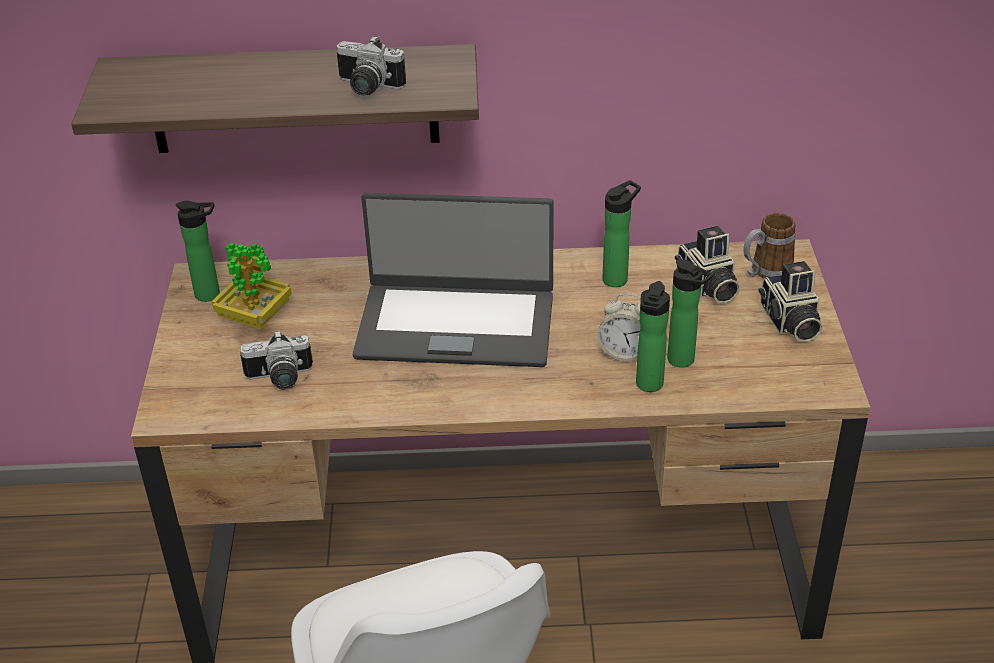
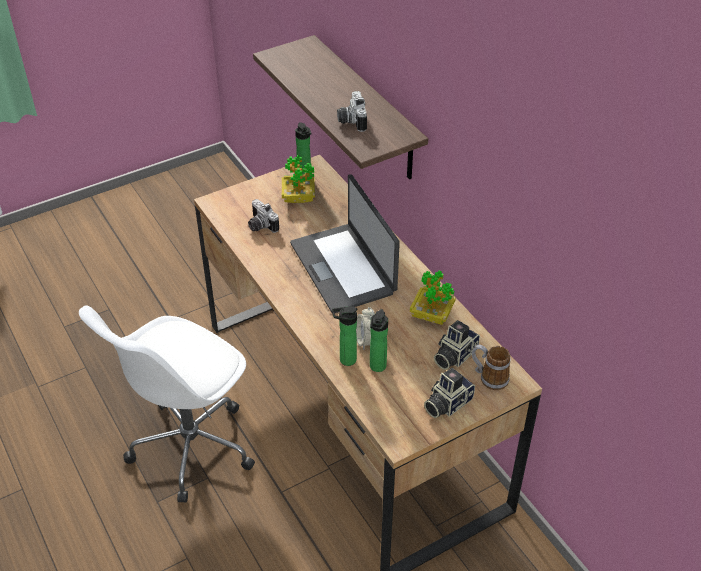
camera: 60 degrees right, 5 degrees up
bottle [603,180,641,287] -> potted plant [410,271,456,325]

